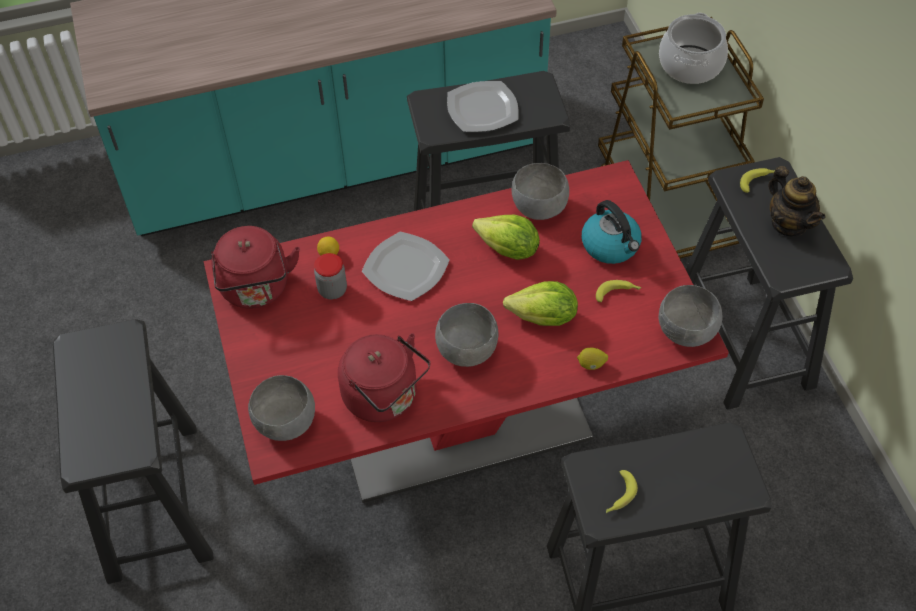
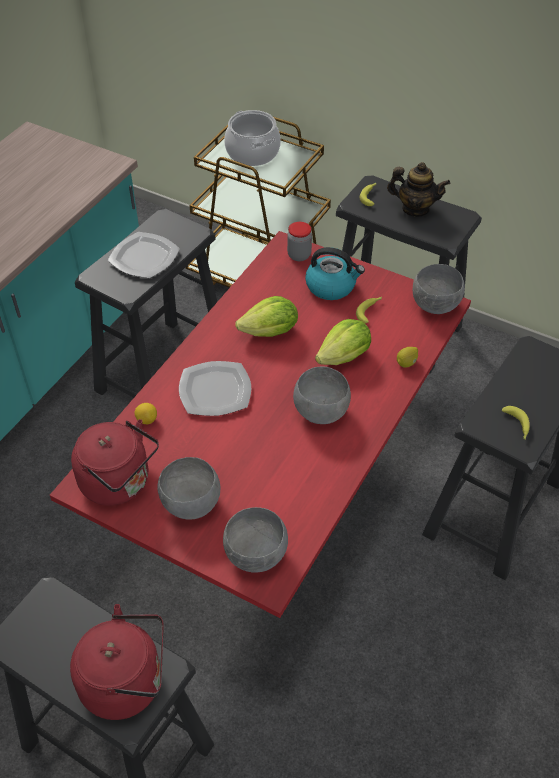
camera: 45 degrees left, 5 degrees down
jar [314,253,347,300] -> jar moved to [287,222,312,261]
red kettle [338,333,430,422] -> red kettle moved to [70,604,164,720]
grey bowl [512,163,569,220] -> grey bowl moved to [157,457,220,519]

